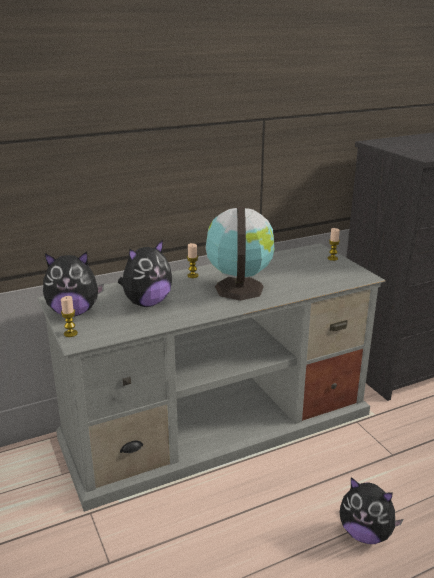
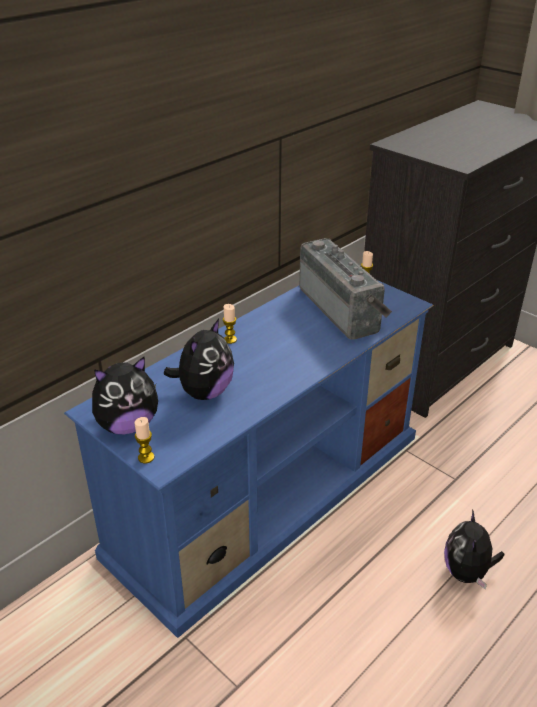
camera: 20 degrees left, 10 degrees up
grey tv stand [37,243,385,512] -> blue tv stand [64,280,434,638]
globe [206,207,275,301] -> none
plush toy [339,477,404,544] -> plush toy turned 90 degrees clockwise [444,509,505,589]
none -> radio [299,238,392,340]

